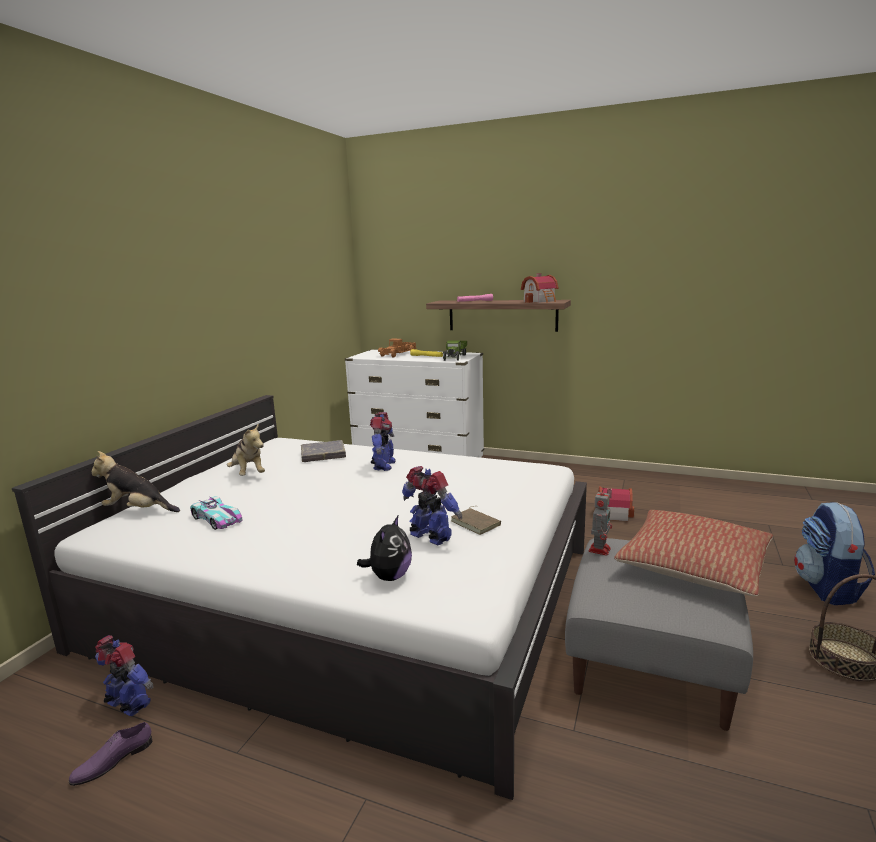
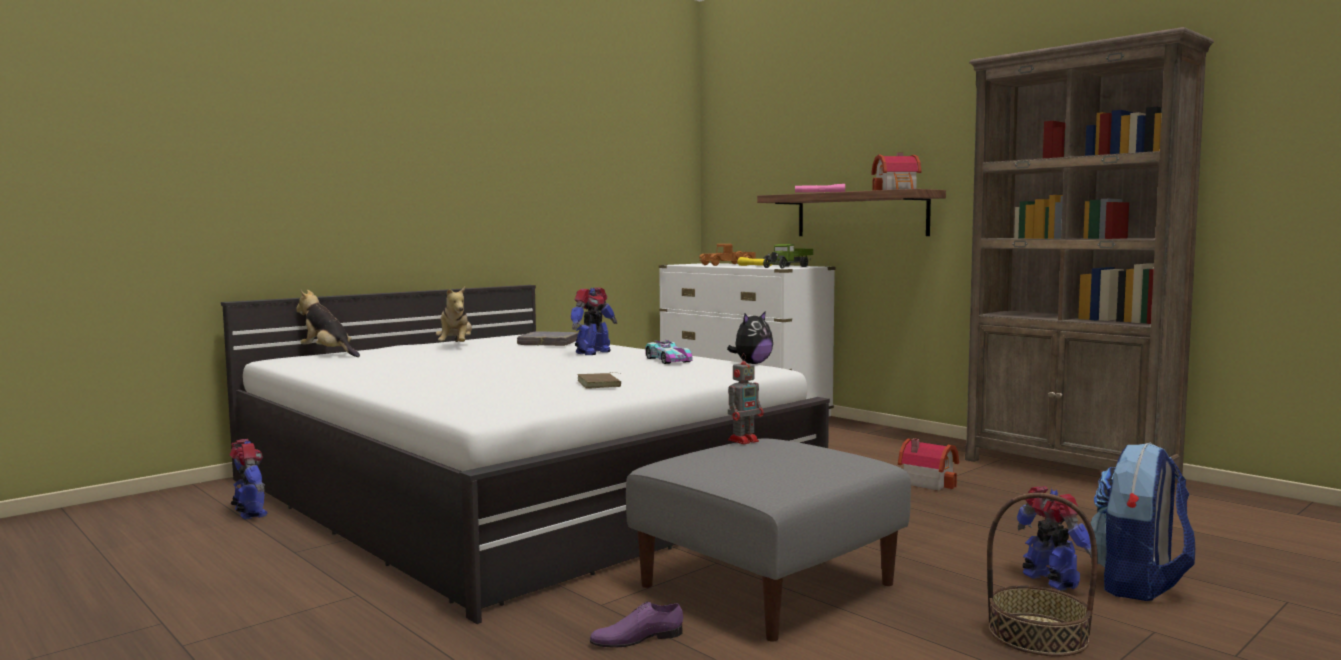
camera: 25 degrees right, 10 degrees down
purple shoe [69,722,153,786] -> purple shoe moved to [590,601,683,648]
toy car [190,496,243,530] -> toy car moved to [645,340,692,364]
plush toy [357,514,412,581] -> plush toy moved to [727,311,773,364]
toy robot [402,466,462,545] -> toy robot moved to [1017,486,1092,590]
pillow [614,510,773,596] -> none
none -> brown bookcase [965,27,1214,483]

